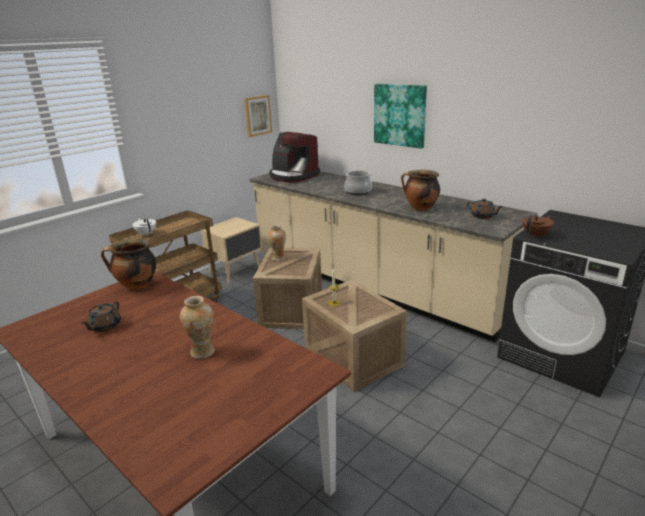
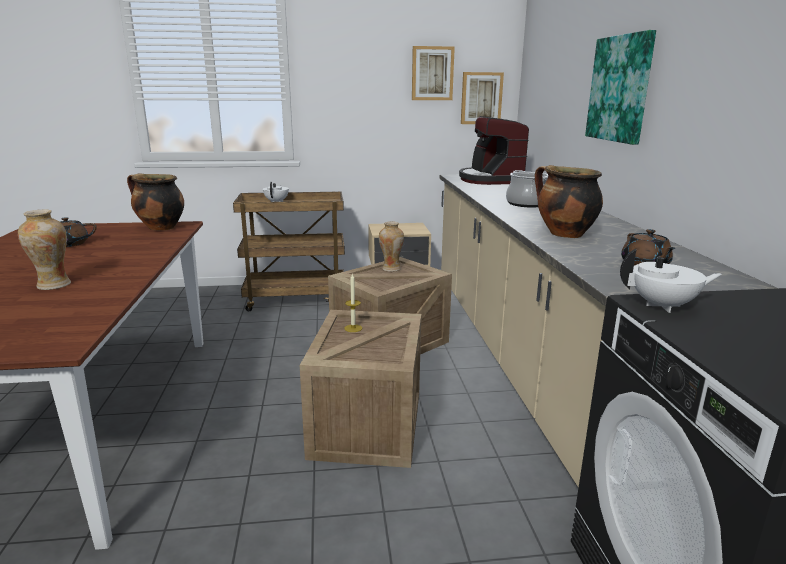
camera: 40 degrees right, 5 degrees down
brown teapot [522,215,554,238] -> white teapot [620,249,722,313]
none -> picture [412,46,455,100]

